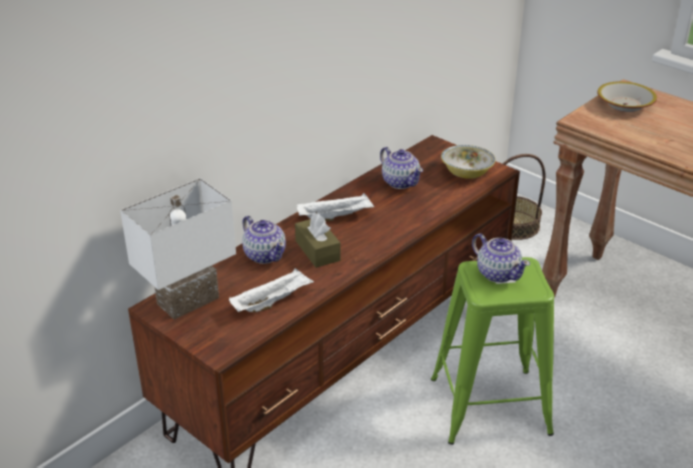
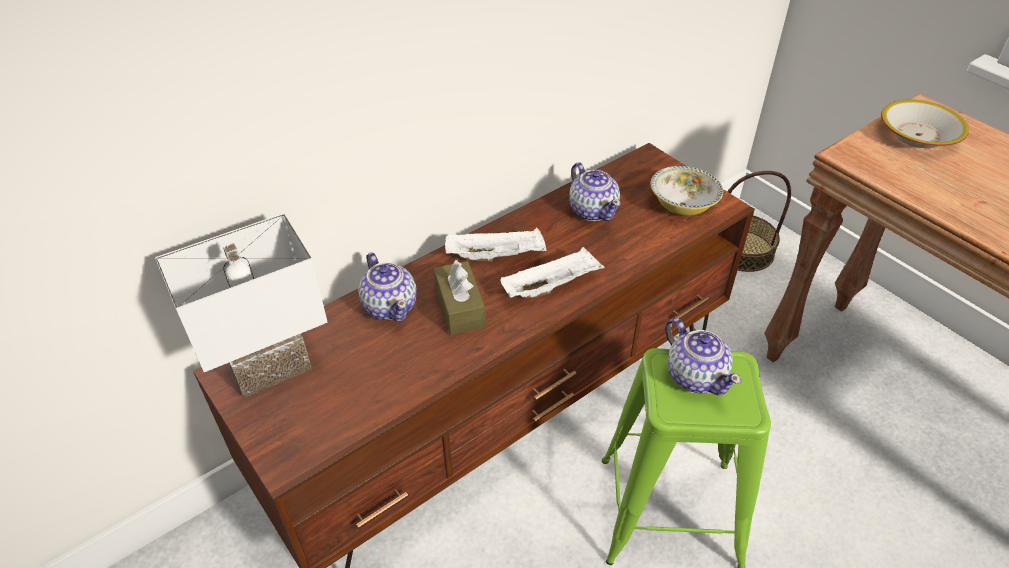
camera: 10 degrees right, 10 degrees up
white tray [229,268,314,312] -> white tray moved to [500,247,604,298]

